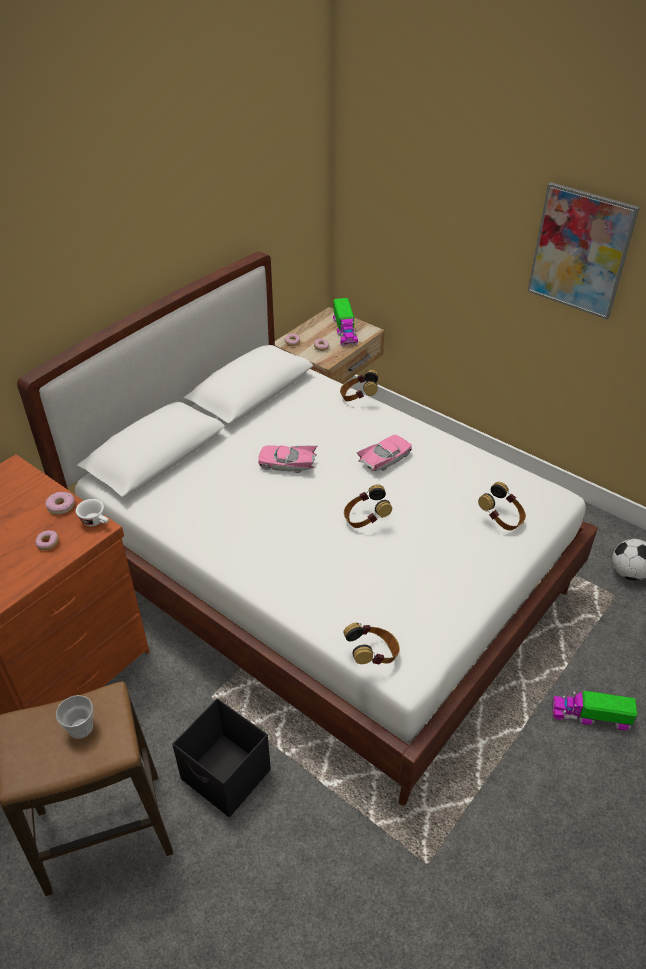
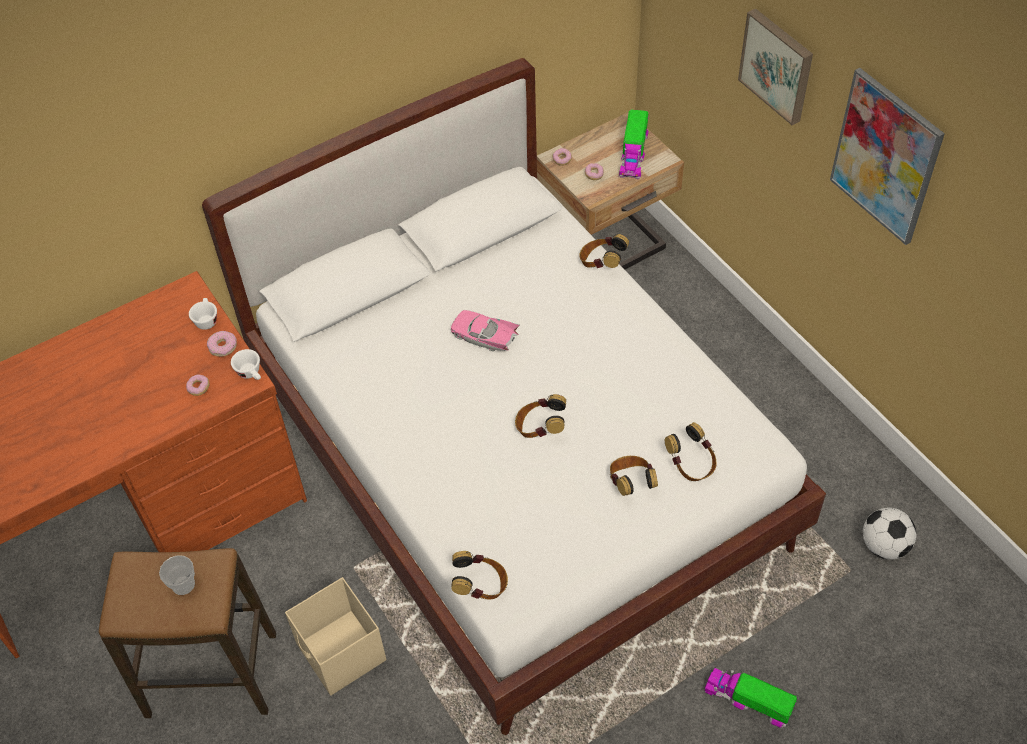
camera: 20 degrees right, 10 degrees up
black storage box [172,698,271,817] -> beige storage box [285,577,386,696]
pink toy car [357,435,412,471] -> none
none -> white cup [189,298,217,330]
none -> headphones [610,456,658,496]
none -> picture [738,9,813,125]

